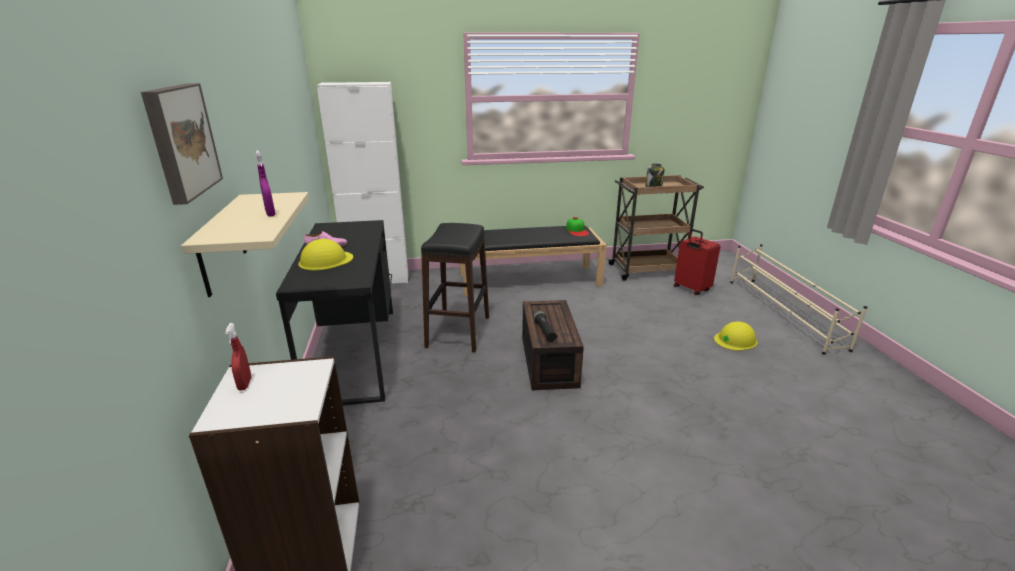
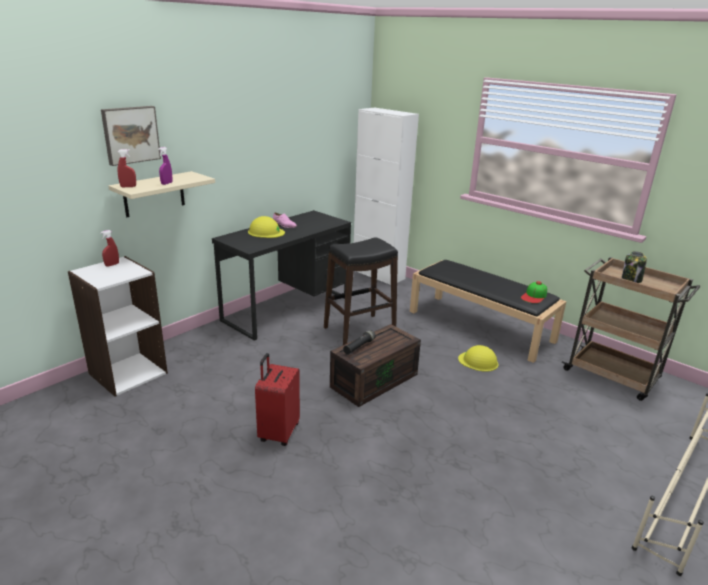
camera: 50 degrees right, 0 degrees up
red suitcase [674,229,720,295] -> red suitcase moved to [255,353,300,446]
yellow hard hat [714,321,757,351] -> yellow hard hat moved to [458,345,499,372]
none -> red spray bottle [117,149,136,187]

